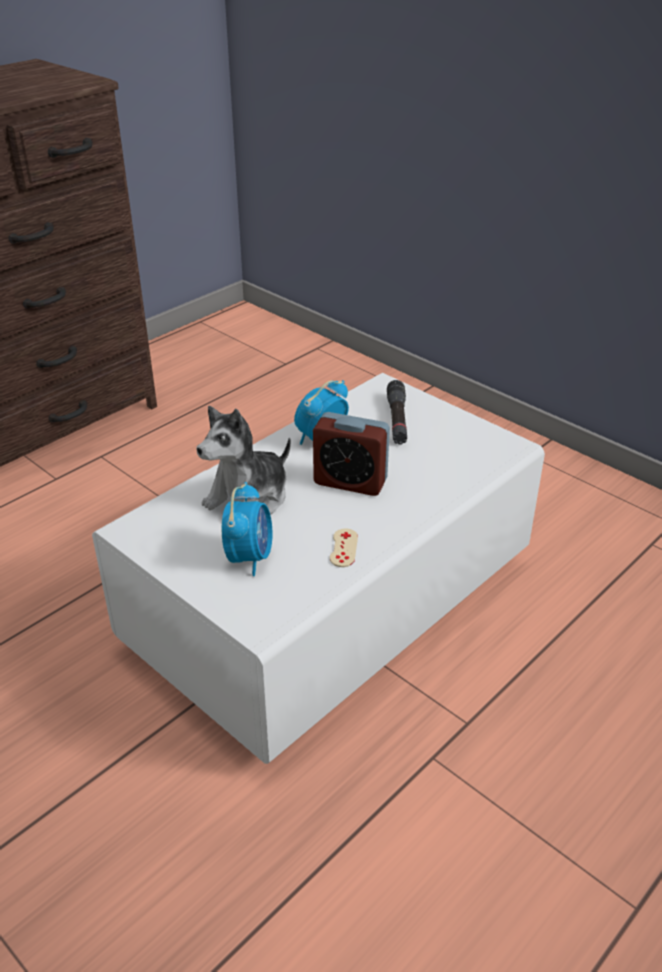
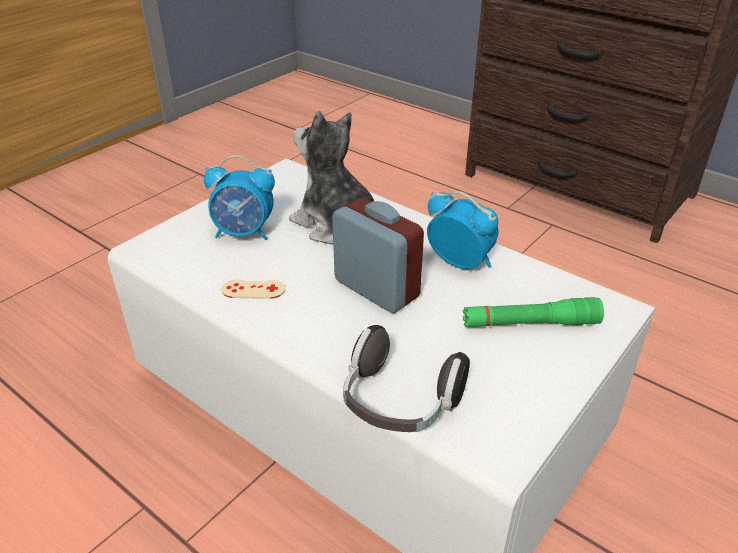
camera: 85 degrees right, 0 degrees up
alarm clock [313,412,390,496] -> alarm clock turned 120 degrees clockwise [332,198,424,313]
black flashlight [387,380,407,445] -> green flashlight [463,297,604,327]
none -> headphones [343,325,470,432]

